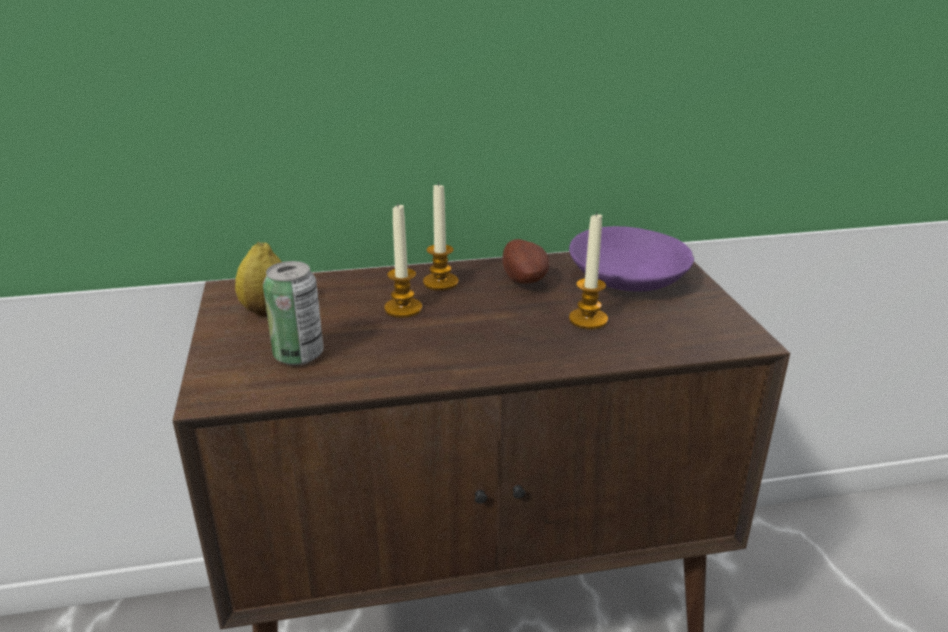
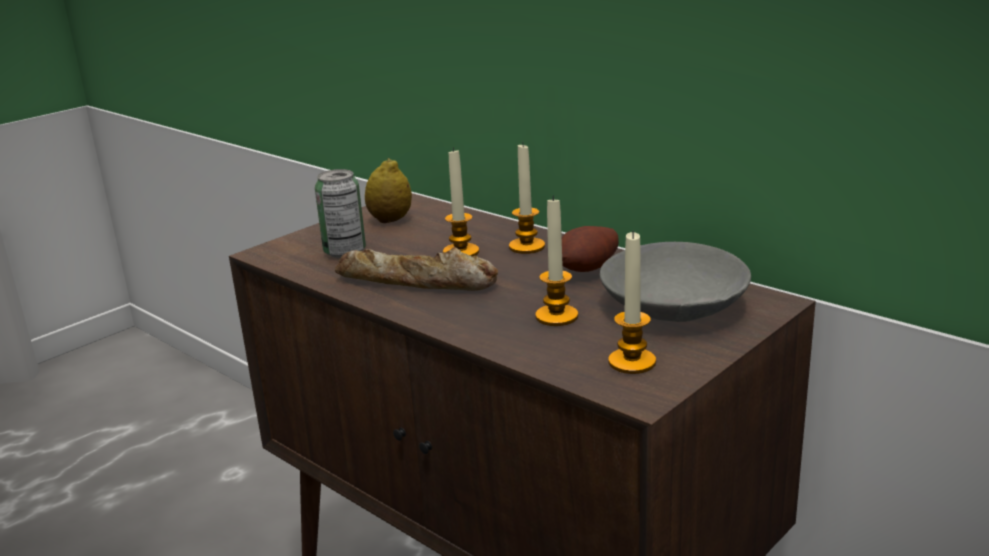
camera: 55 degrees right, 5 degrees down
purple bowl [569,226,694,292] -> grey bowl [600,242,751,322]
none -> bread [335,247,498,291]
none -> candle [608,230,656,374]

